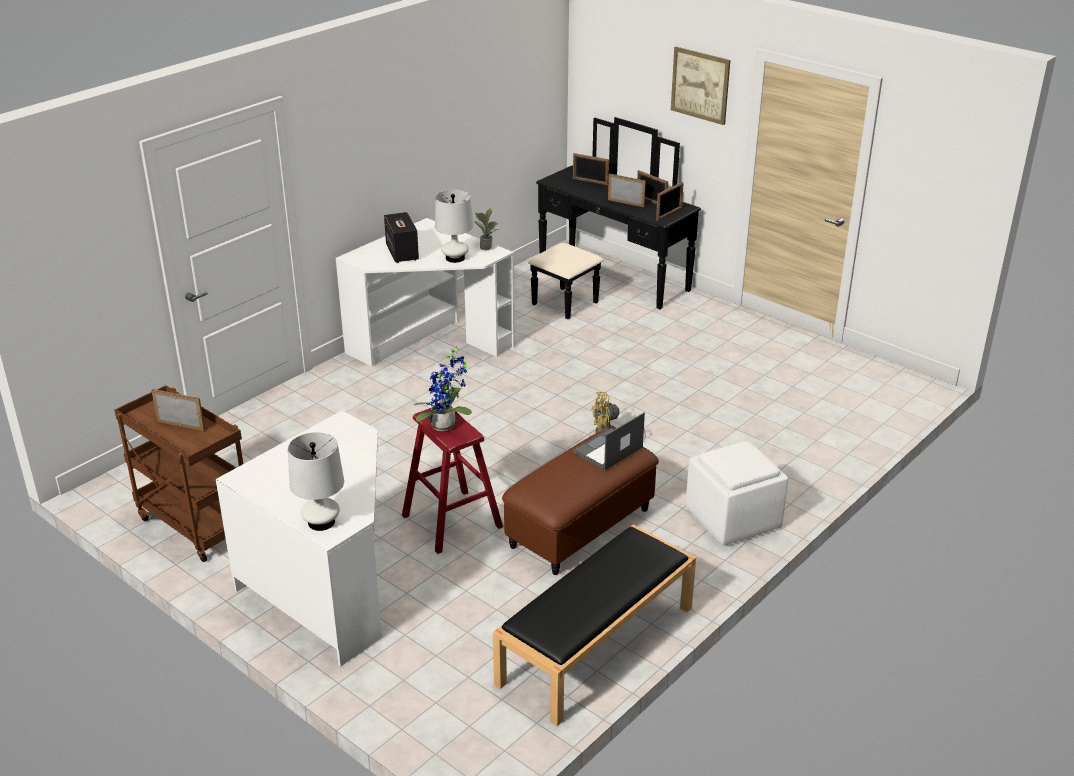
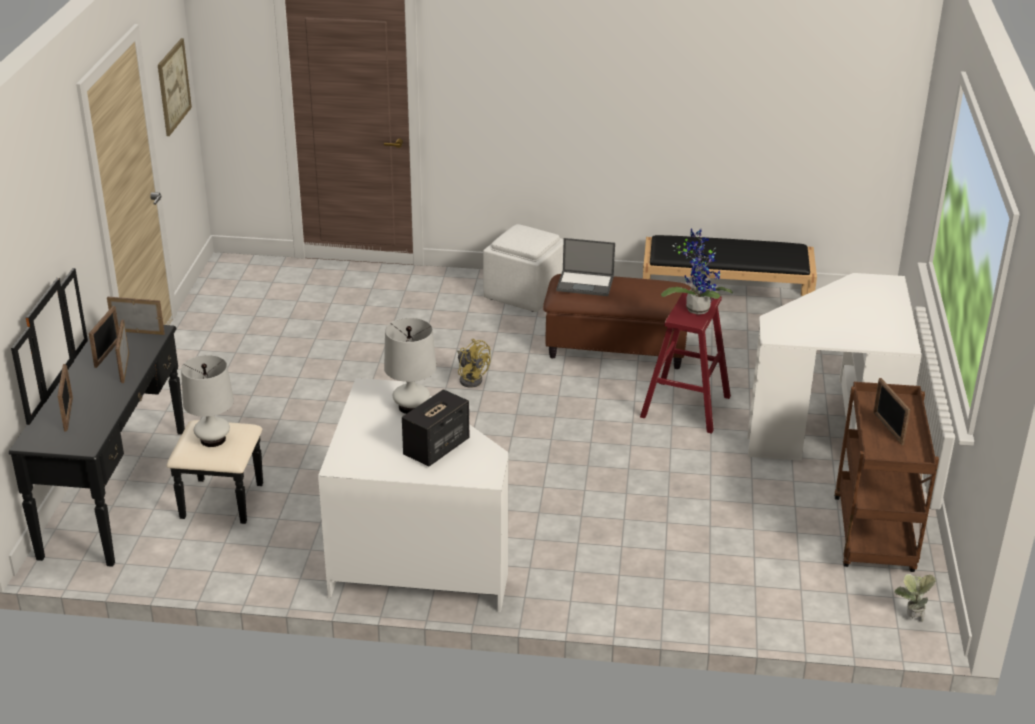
camera: 125 degrees left, 0 degrees up
white table lamp [288,432,344,531] -> white table lamp moved to [181,355,234,447]
potted plant [475,208,500,250] -> potted plant moved to [894,574,936,622]
picture [671,47,730,125] -> picture moved to [158,38,192,136]

